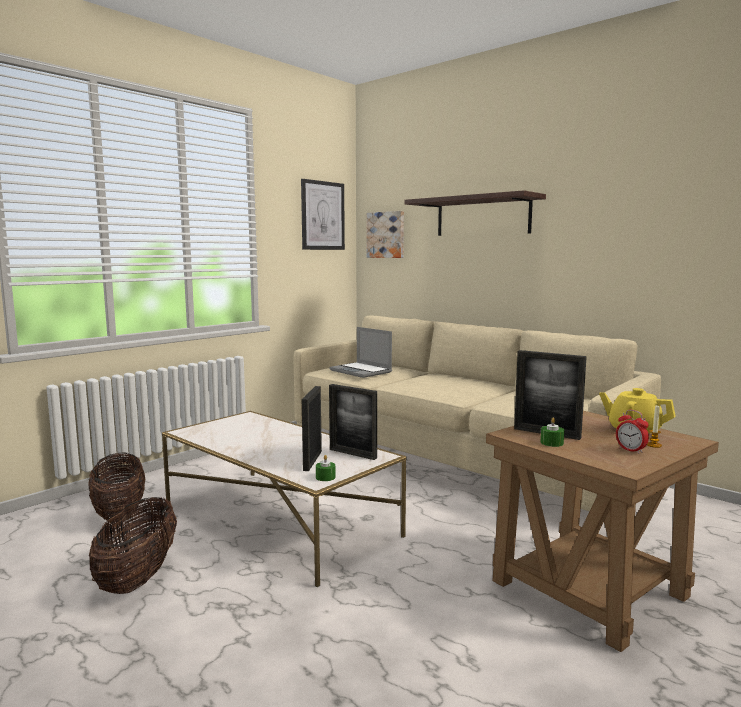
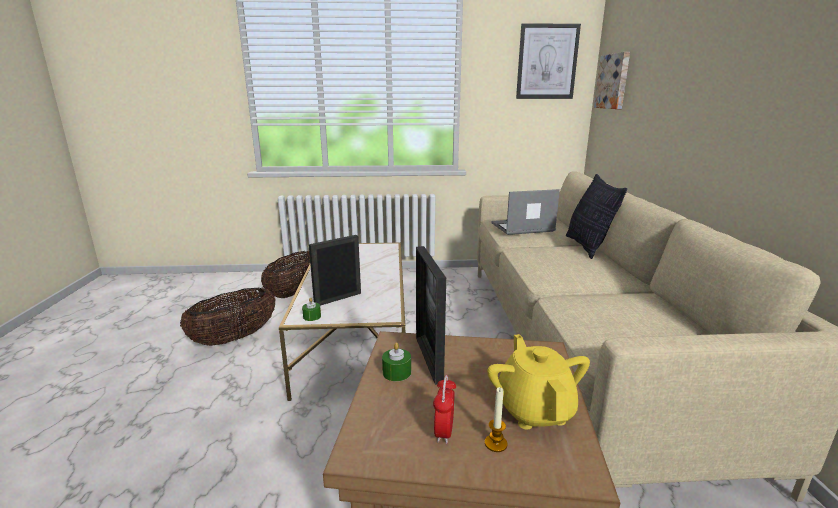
camera: 45 degrees right, 10 degrees up
laptop [329,327,392,378] -> laptop turned 75 degrees clockwise [491,189,560,235]
picture frame [329,384,377,460] -> none
shelf [405,190,546,236] -> none
none -> pillow [566,174,627,259]

